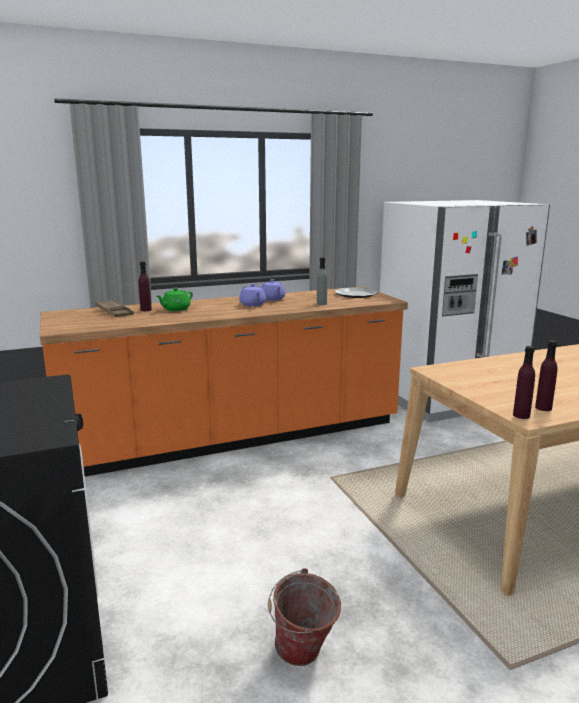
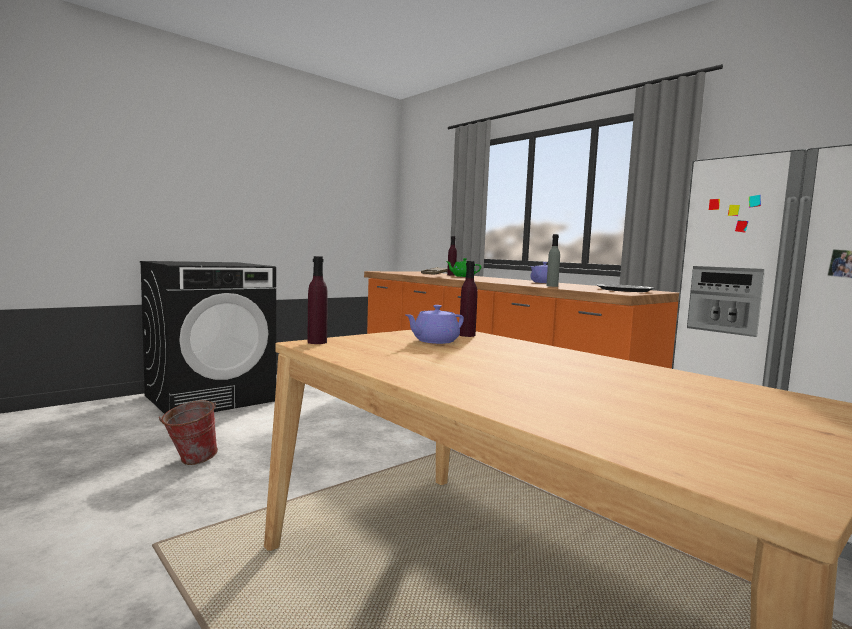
camera: 70 degrees right, 10 degrees down
purple teapot [239,283,266,306] -> purple teapot moved to [405,305,464,344]
purple bottle [535,340,557,411] -> purple bottle moved to [459,261,477,337]

